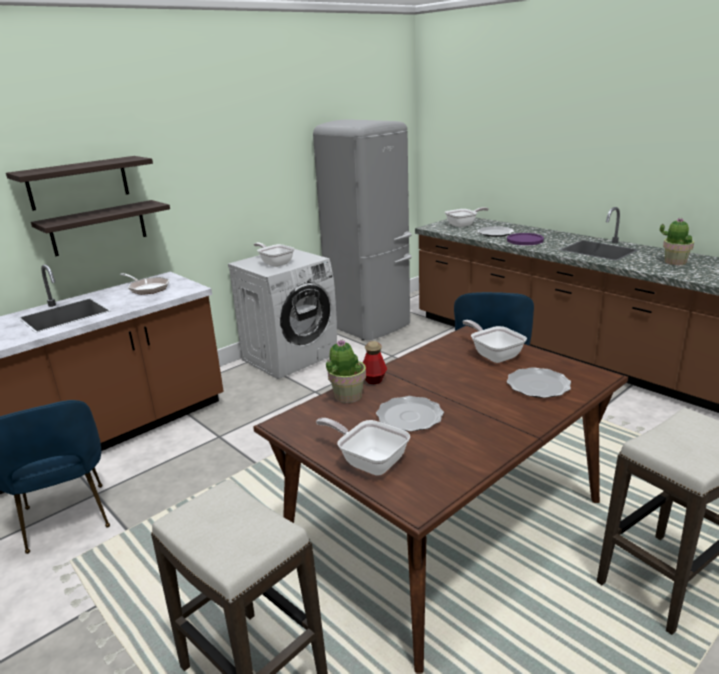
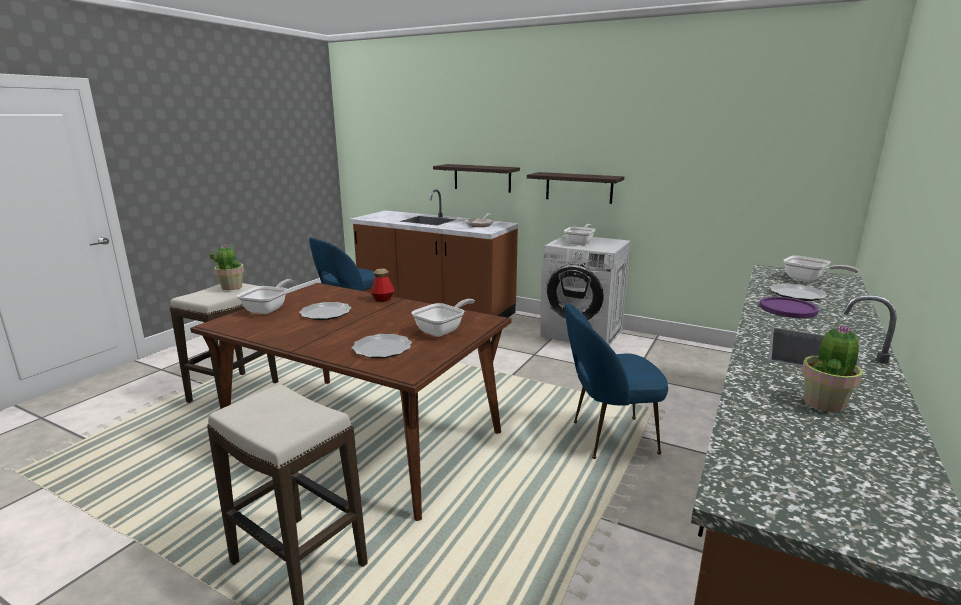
camera: 70 degrees right, 5 degrees down
shelf [6,156,153,211] -> shelf moved to [527,172,624,204]
grey fridge [313,119,412,341] -> none
potted plant [326,339,366,403] -> potted plant moved to [210,244,244,290]

